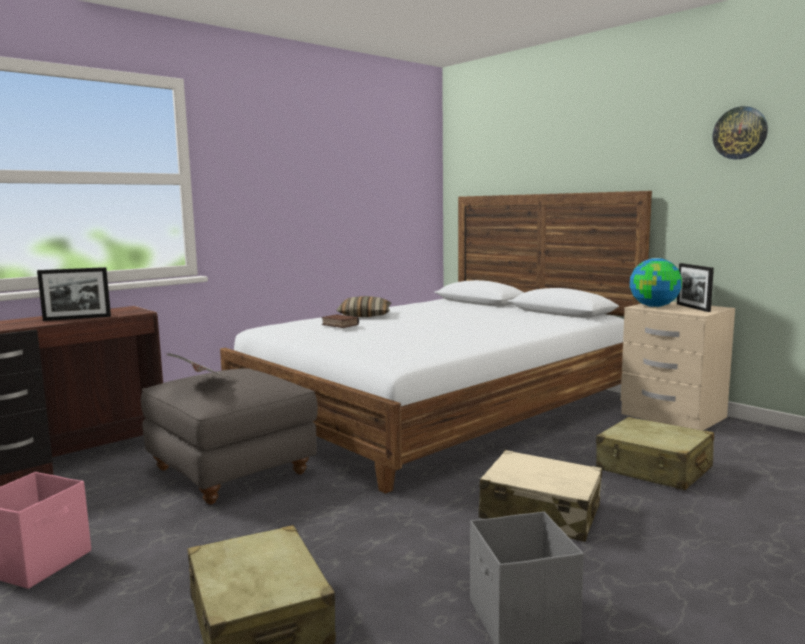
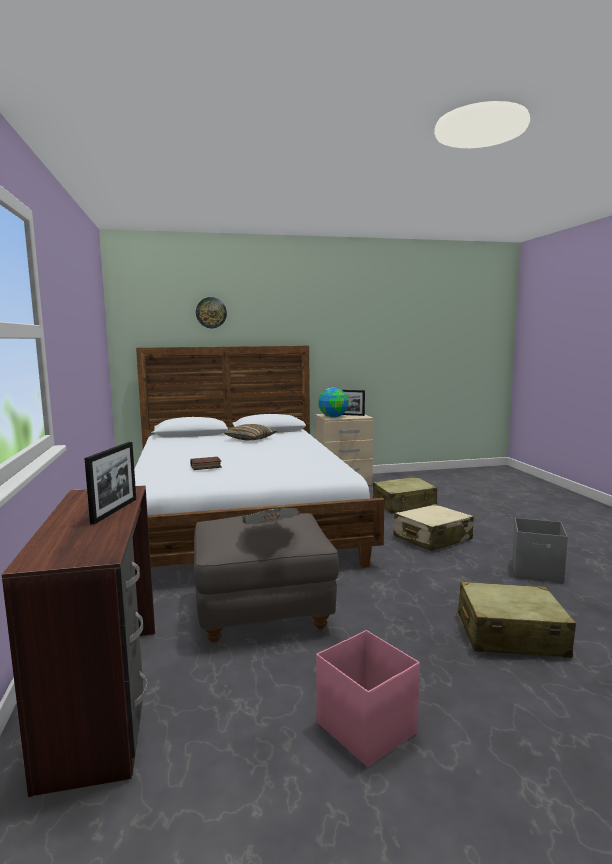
camera: 60 degrees left, 0 degrees up
pillow [336,296,391,317] -> pillow moved to [224,424,277,441]
wall clock [713,106,768,159] -> wall clock moved to [196,297,227,328]

